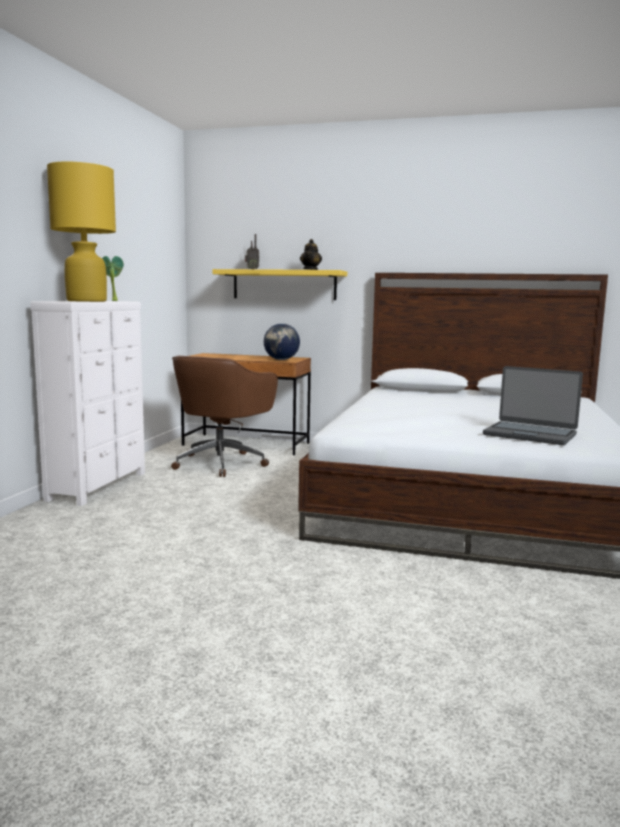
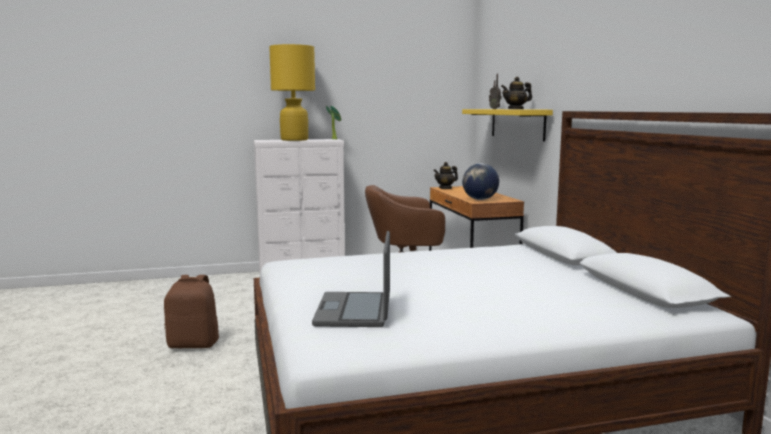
camera: 60 degrees right, 0 degrees up
none -> brown backpack [164,275,219,348]
none -> teapot [434,162,458,189]

